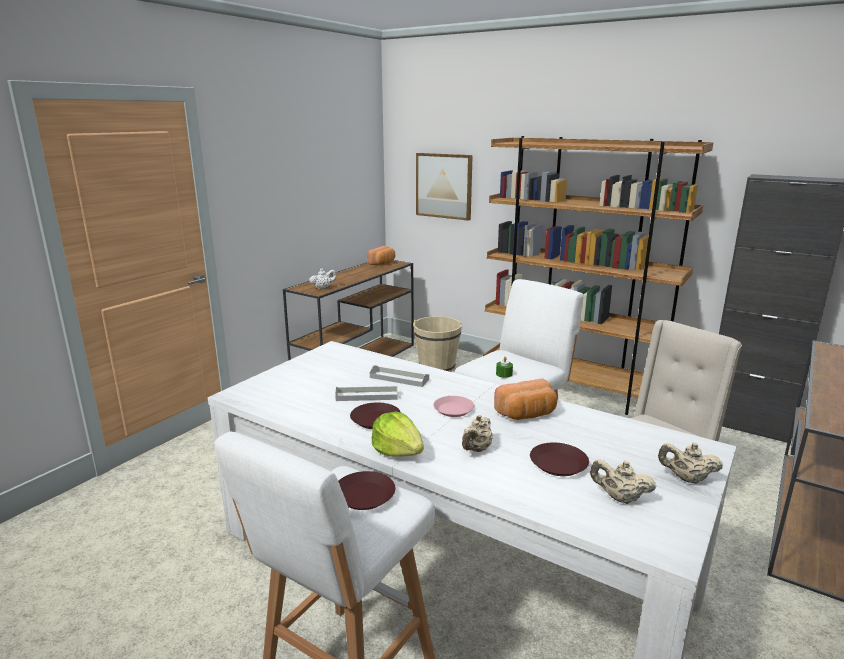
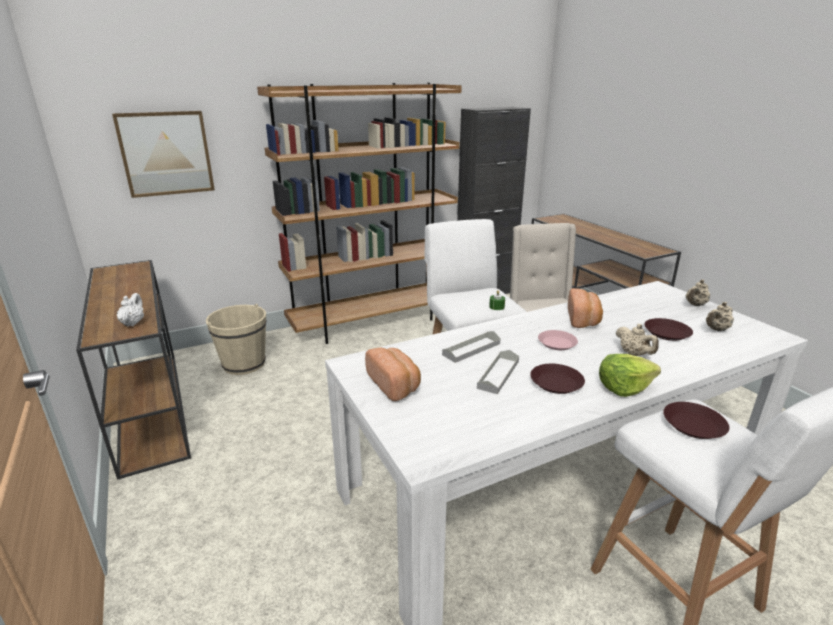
camera: 60 degrees left, 5 degrees up
bread [367,246,395,265] -> bread moved to [365,347,421,401]

